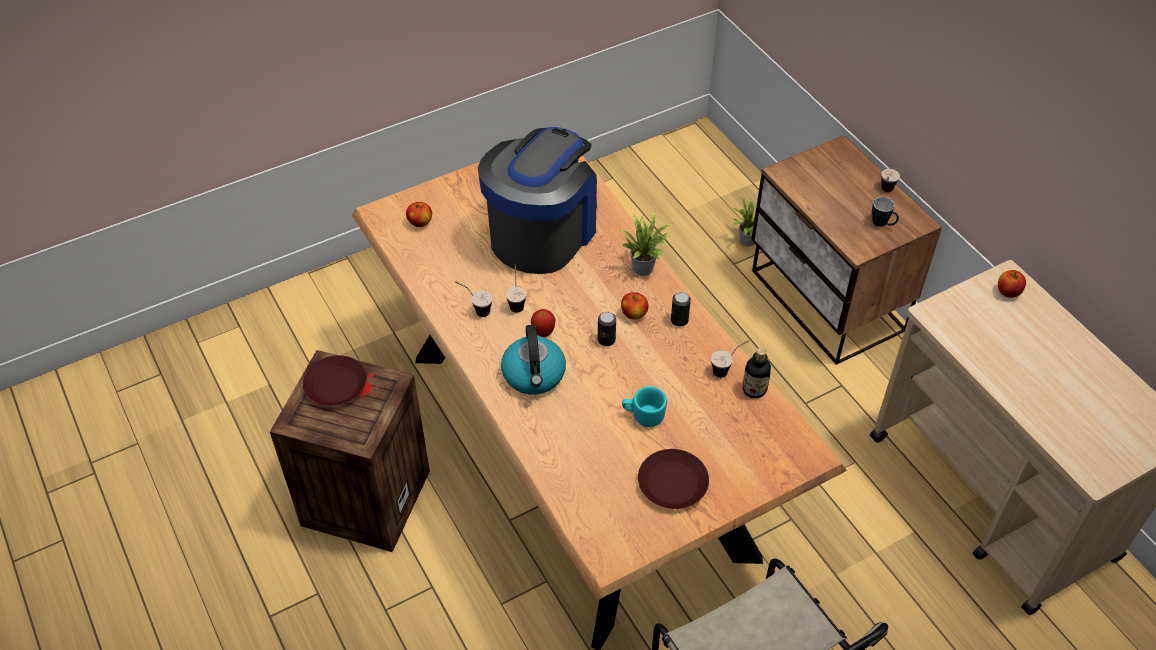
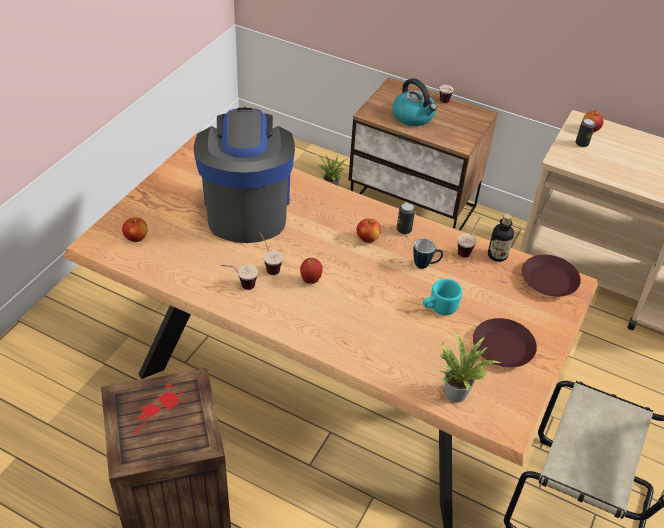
camera: 35 degrees left, 5 degrees down
brown plate [303,355,367,406] -> brown plate moved to [522,255,581,297]
kettle [501,325,566,395] -> kettle moved to [393,78,437,126]
can [598,312,616,346] -> can moved to [575,119,596,147]
potted plant [620,210,674,276] -> potted plant moved to [440,332,501,403]
mug [872,197,899,227] -> mug moved to [413,238,443,269]

